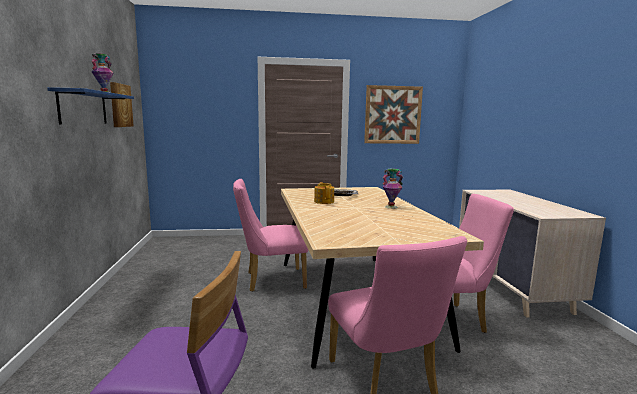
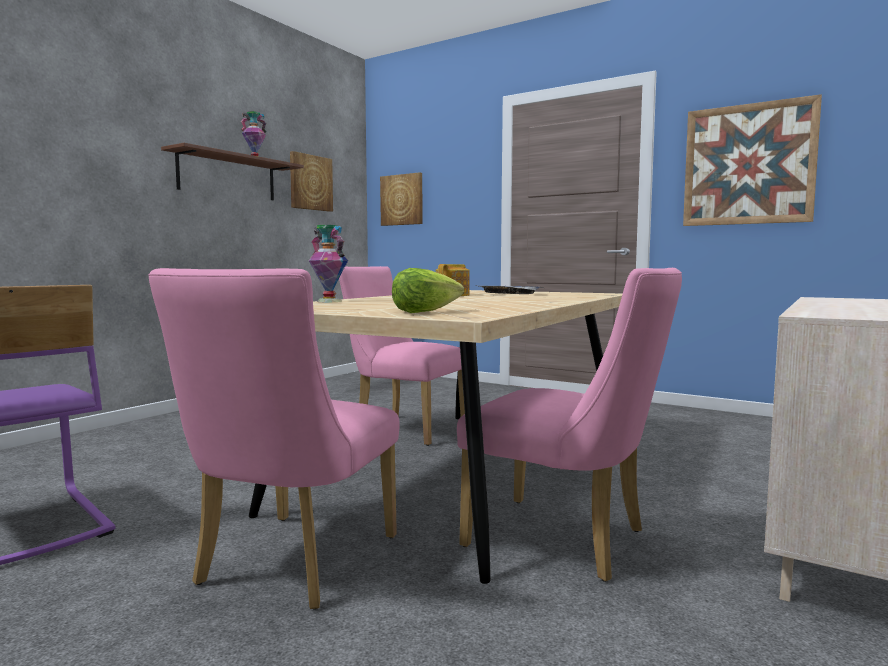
camera: 40 degrees right, 5 degrees down
blue shelf [47,87,134,125] -> brown shelf [161,143,304,200]
vase [383,169,403,209] -> vase moved to [308,225,348,302]
none -> picture [380,172,423,226]
none -> lettuce [392,268,464,313]

